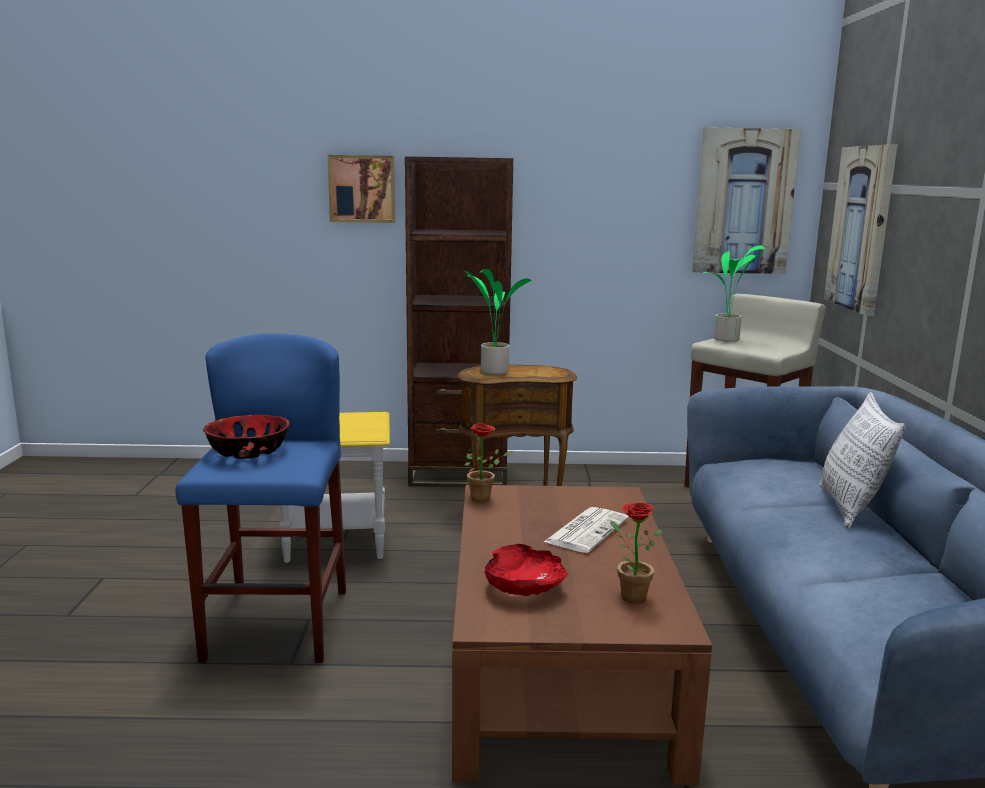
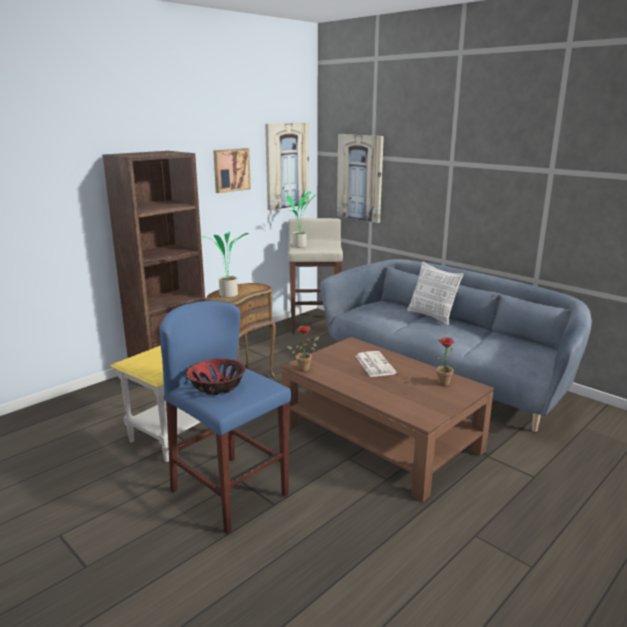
camera: 45 degrees left, 5 degrees up
picture [328,155,395,223] -> picture moved to [213,148,251,193]
red bowl [485,544,568,596] -> none

